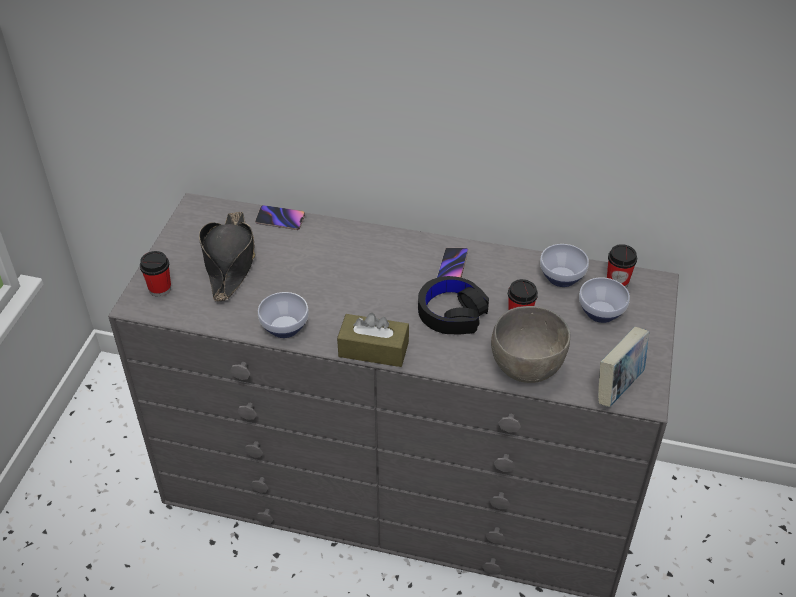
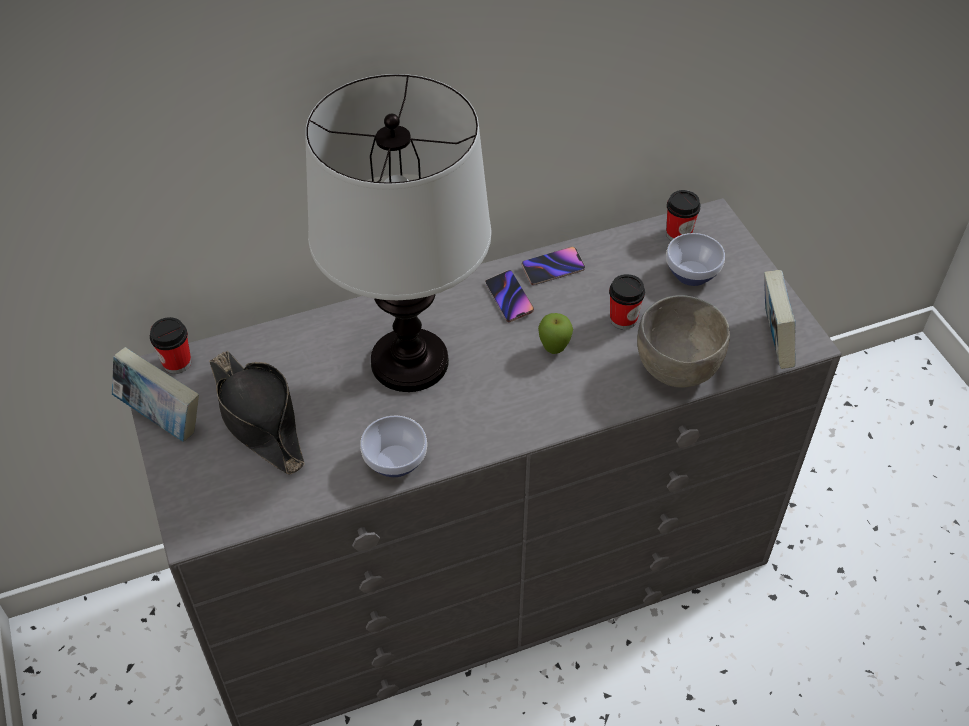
camera: 35 degrees left, 5 degrees up
cup [140,251,171,297] -> cup moved to [150,317,191,374]
phone [255,205,305,230] -> phone moved to [522,246,585,285]
brown tissue box [337,313,409,367] -> none
black headphones [418,276,489,334] -> apple [538,313,573,354]
bowl [540,244,589,287] -> none
none -> book [112,347,199,442]
none -> table lamp [305,74,492,392]

